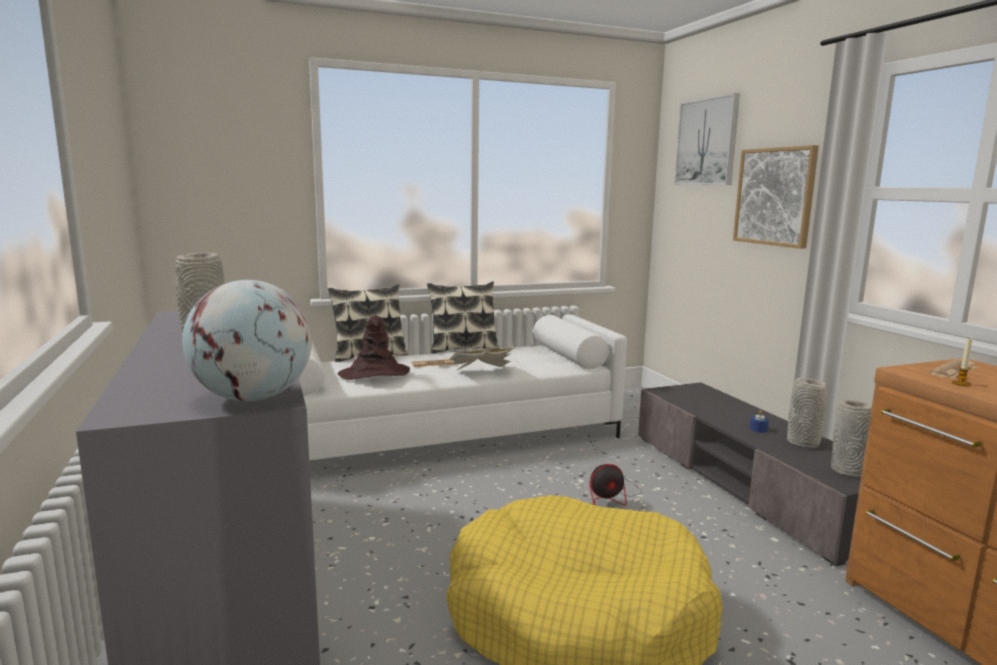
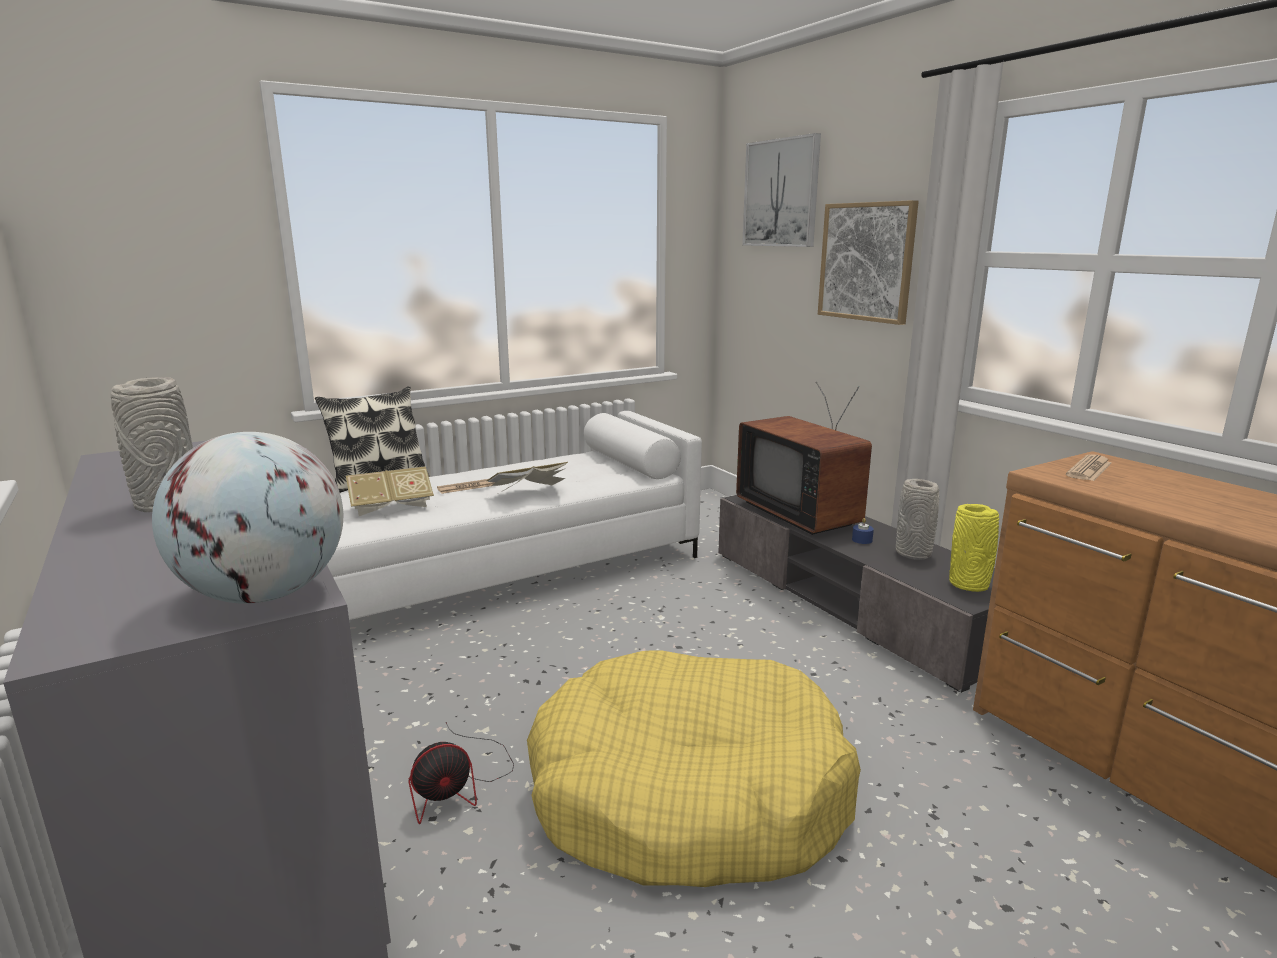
camera: 10 degrees left, 5 degrees up
brown hat [338,316,410,380] -> book [346,466,434,516]
pillow [427,281,500,353] -> none
fan [589,464,642,506] -> fan moved to [409,722,514,824]
grey vase [831,400,872,478] -> yellow vase [949,504,999,592]
candle [952,338,972,386] -> none
none -> television [736,382,872,535]

